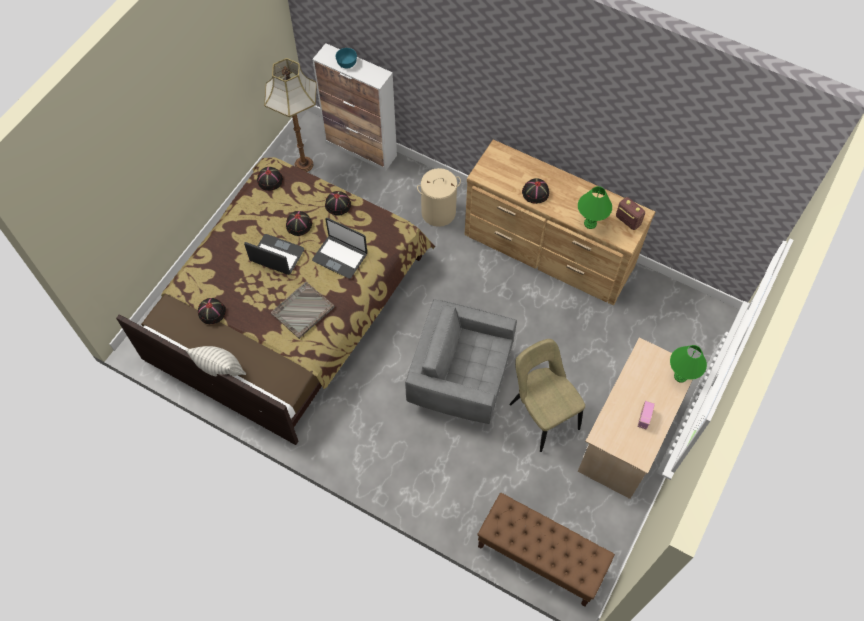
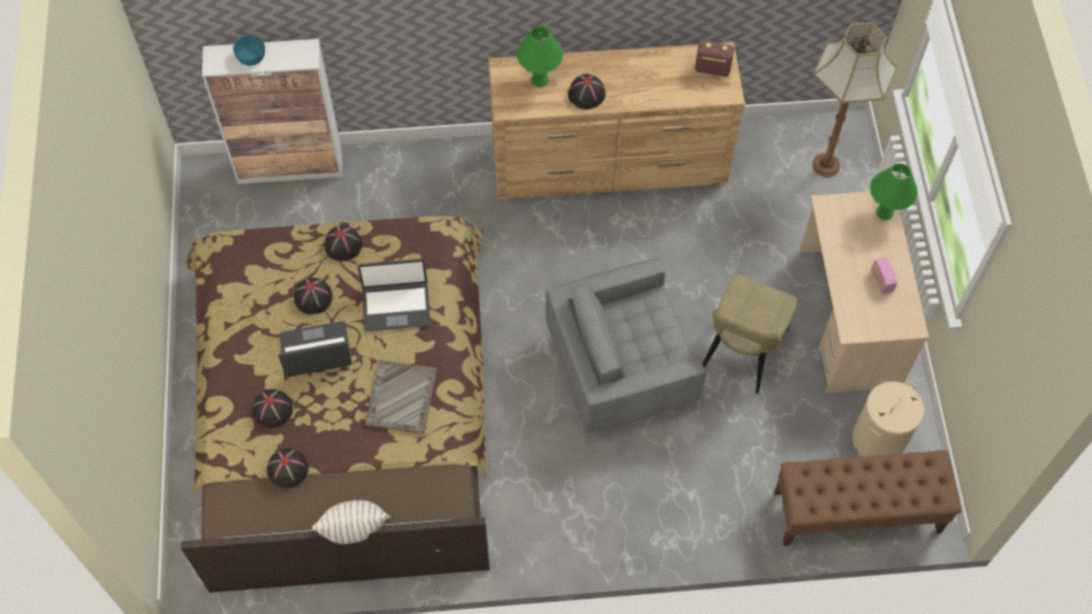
camera: 35 degrees left, 0 degrees up
black hat [257,167,283,191] -> black hat moved to [252,389,293,428]
floor lamp [264,58,317,172] -> floor lamp moved to [812,23,897,177]
beige laundry basket [417,168,461,227] -> beige laundry basket moved to [852,381,924,457]
beige chair [509,339,585,452] -> beige chair turned 90 degrees counterclockwise [703,274,797,393]
green table lamp [578,186,612,229] -> green table lamp moved to [517,26,563,87]

